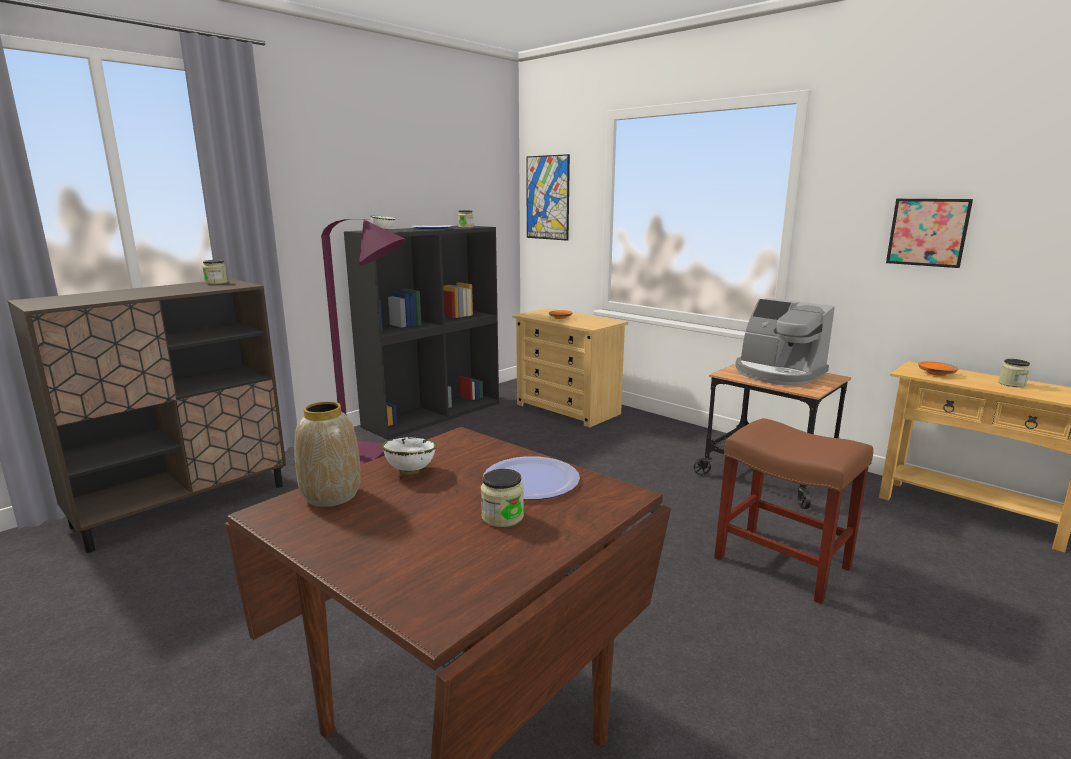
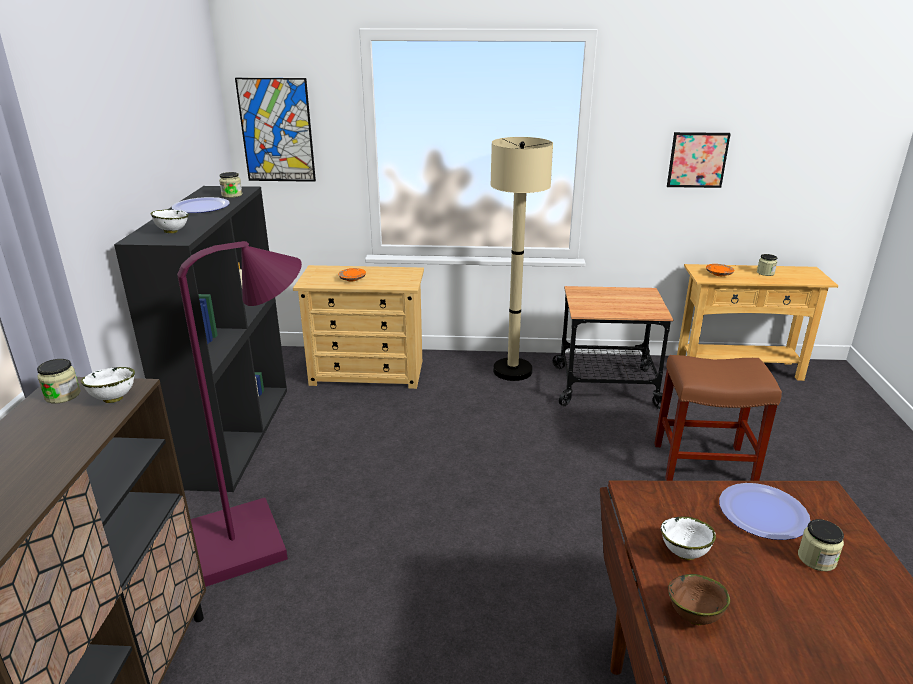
camera: 40 degrees left, 10 degrees up
vase [294,401,361,507] -> brown bowl [668,574,730,625]
coffee machine [735,298,835,386] -> none
none -> white bowl [81,367,135,403]
none -> beige floor lamp [490,137,553,381]

